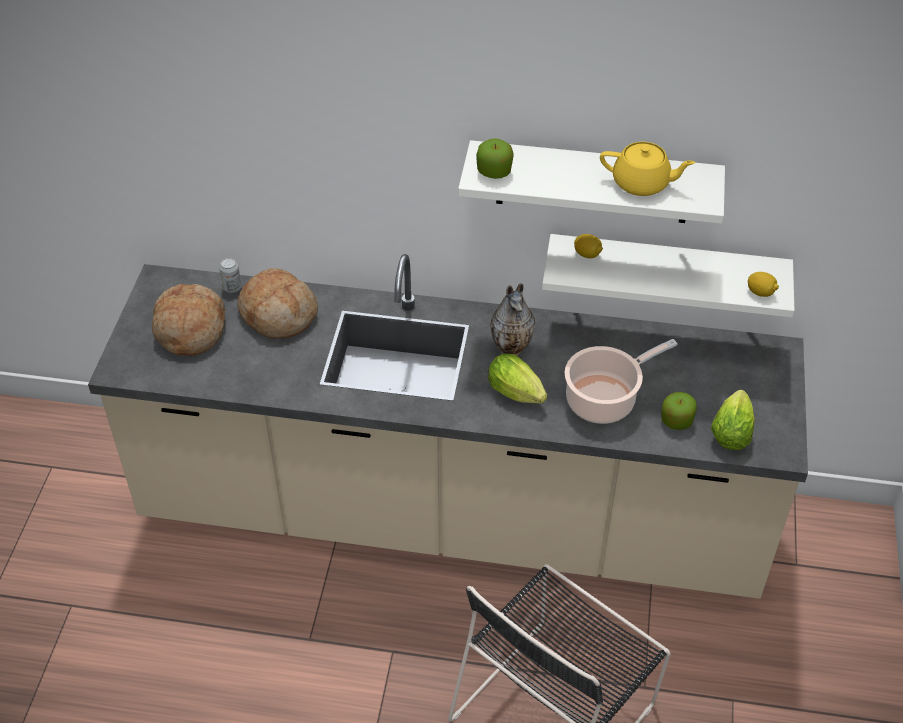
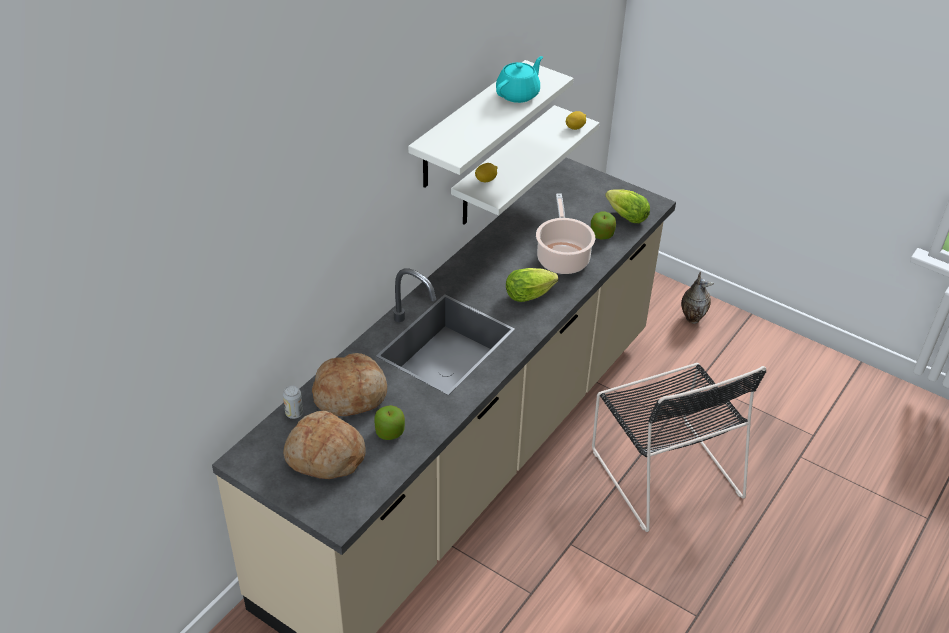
camera: 65 degrees left, 5 degrees down
apple [476,138,514,179] -> apple moved to [374,405,405,440]
vase [490,283,535,356] -> vase moved to [681,272,714,324]
yellow teapot [600,142,695,196] -> turquoise teapot [496,56,543,103]

